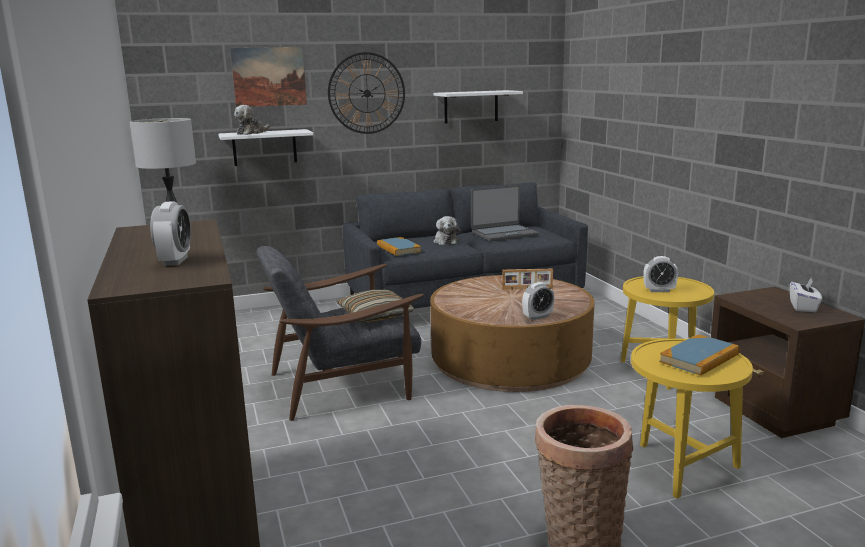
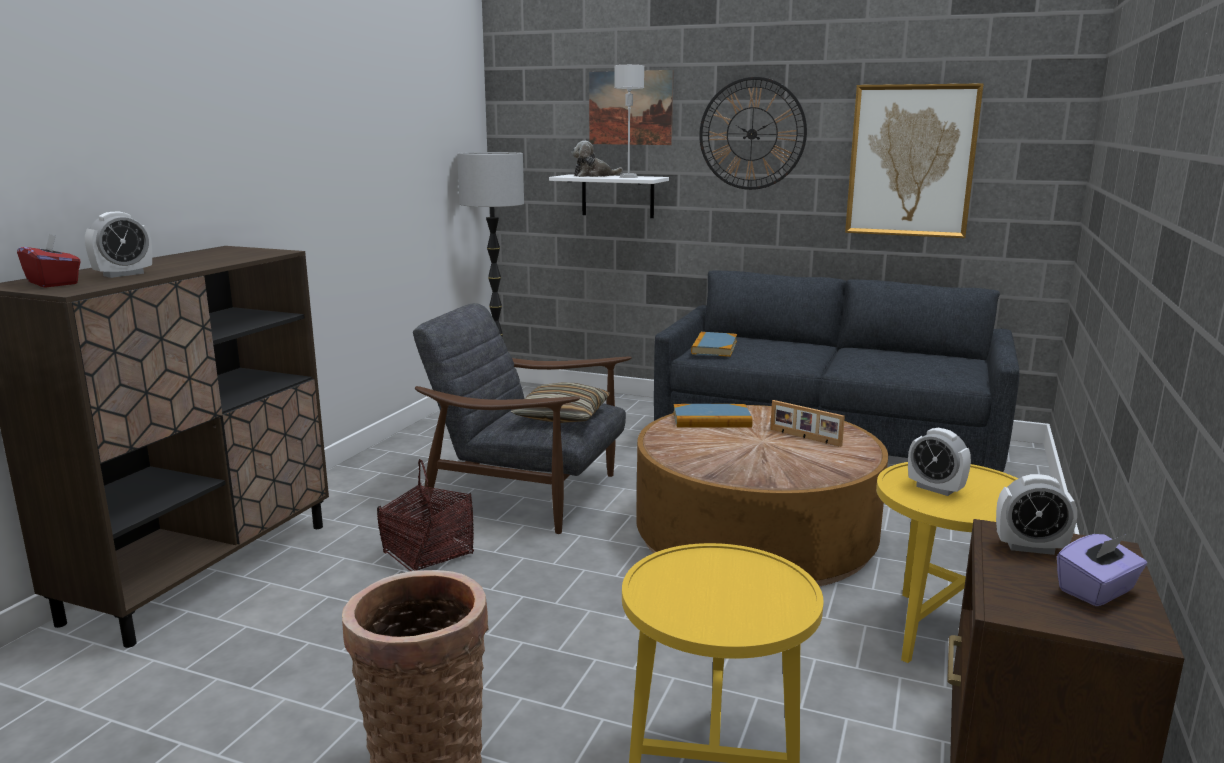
camera: 40 degrees right, 0 degrees up
plush toy [433,216,461,245] -> none
white shelf [434,90,523,124] -> picture [845,83,984,238]
laptop [471,185,539,241] -> none
alarm clock [522,282,554,320] -> alarm clock moved to [996,474,1077,555]
book [659,334,740,376] -> book moved to [673,404,753,428]
white tissue box [790,278,822,312] -> purple tissue box [1057,534,1147,606]
none -> red tissue box [17,233,81,288]
none -> basket [377,459,474,571]
none -> grey table lamp [614,65,644,178]

